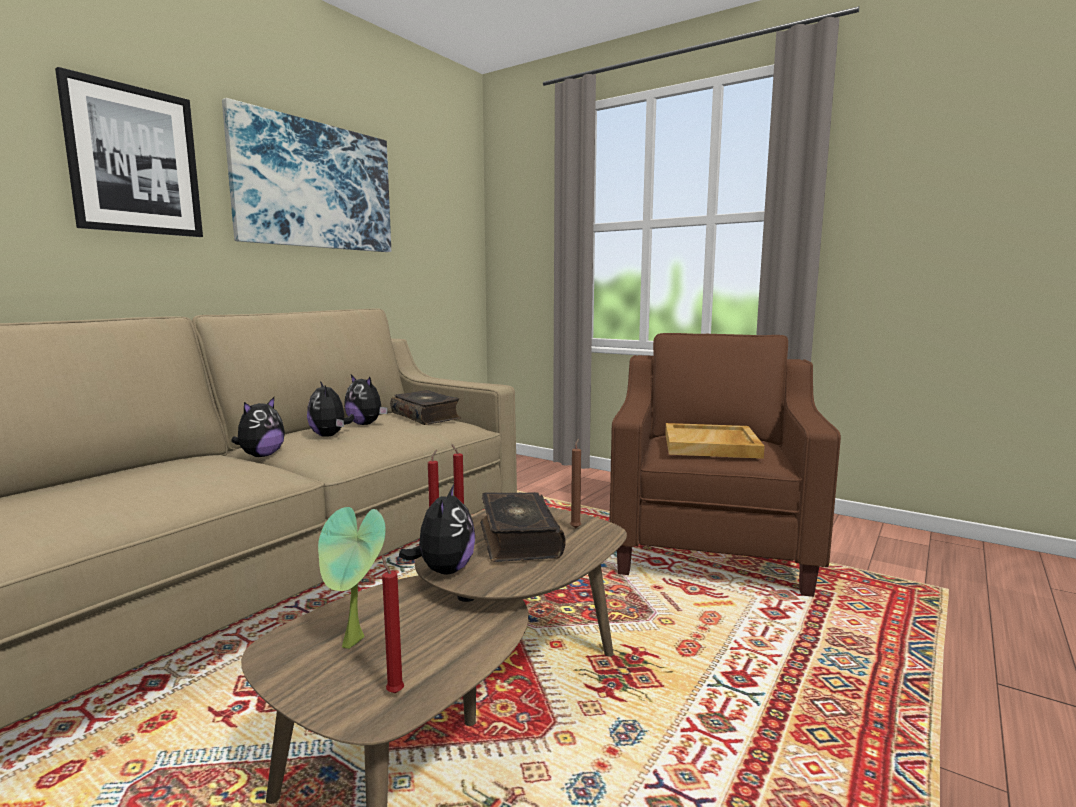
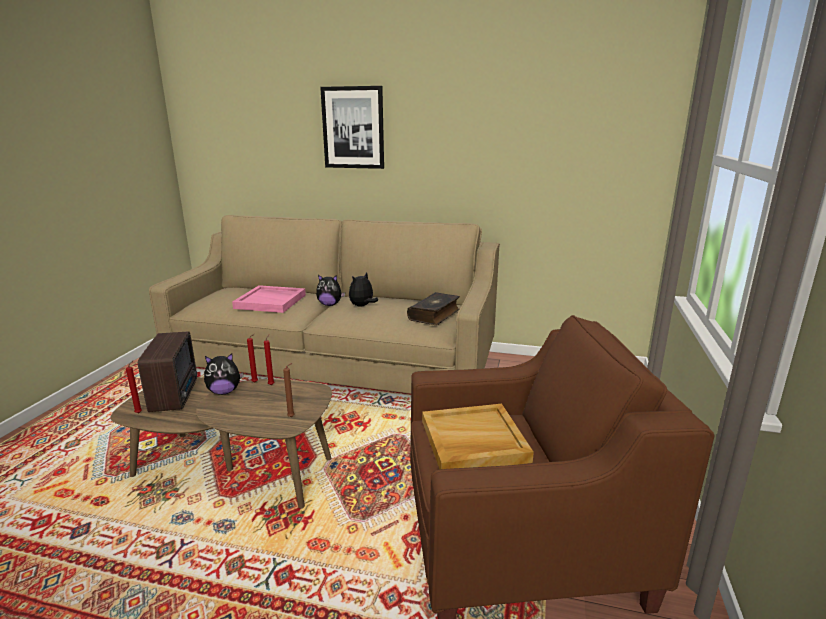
camera: 70 degrees right, 10 degrees up
picture [222,98,391,252] -> none
potted plant [318,507,386,649] -> radio [138,331,197,412]
plush toy [344,375,388,425] -> none
book [480,492,566,562] -> none
none -> pink tray [232,285,306,313]

